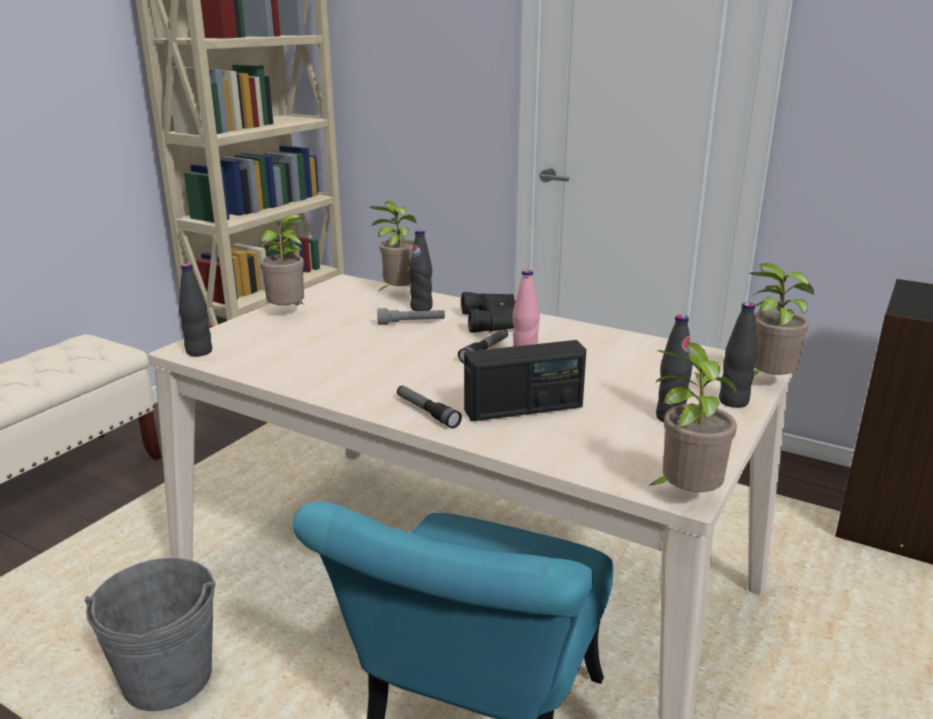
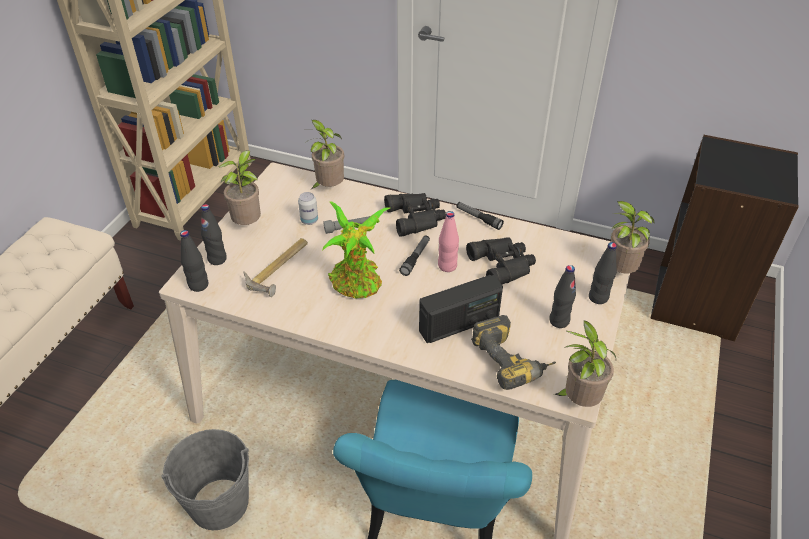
camera: 10 degrees left, 20 degrees up
flashlight [397,386,462,429] -> flashlight moved to [456,202,504,230]
black bottle [409,230,433,311] -> black bottle moved to [201,204,227,265]
none -> hammer [243,238,308,297]
none -> can [298,192,318,225]
none -> potted plant [322,201,390,299]
none -> black binoculars [466,238,536,285]
none -> power drill [471,315,556,390]

